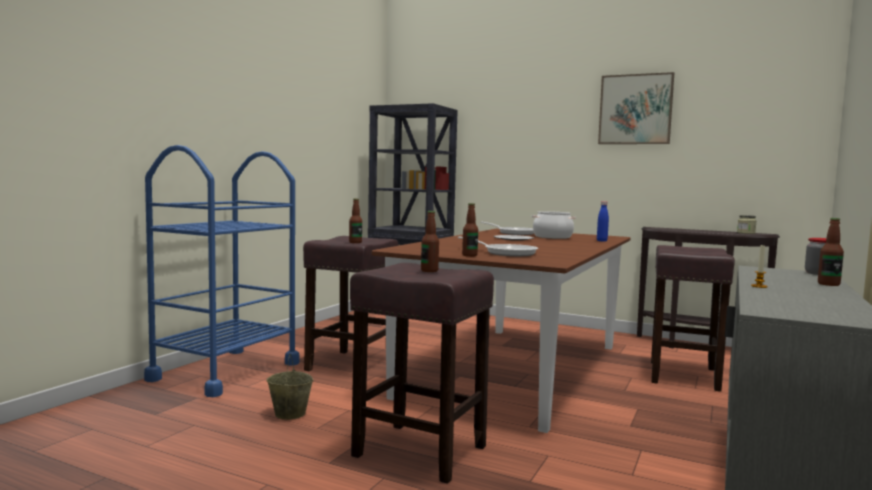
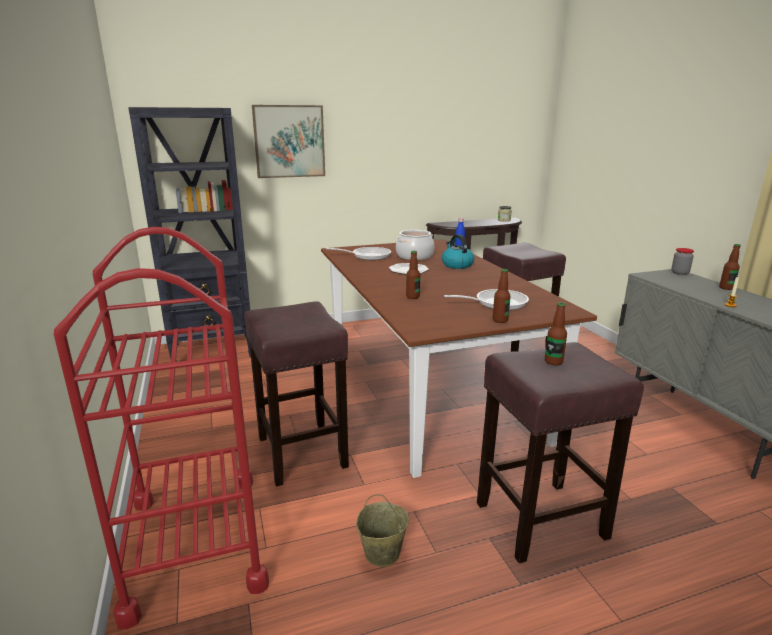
camera: 45 degrees left, 15 degrees up
blue cart [144,145,300,397] -> red cart [54,227,269,629]
bottle [349,199,362,243] -> bottle moved to [406,251,420,299]
picture [598,72,674,144] -> picture moved to [252,105,325,178]
none -> kettle [442,234,474,269]

